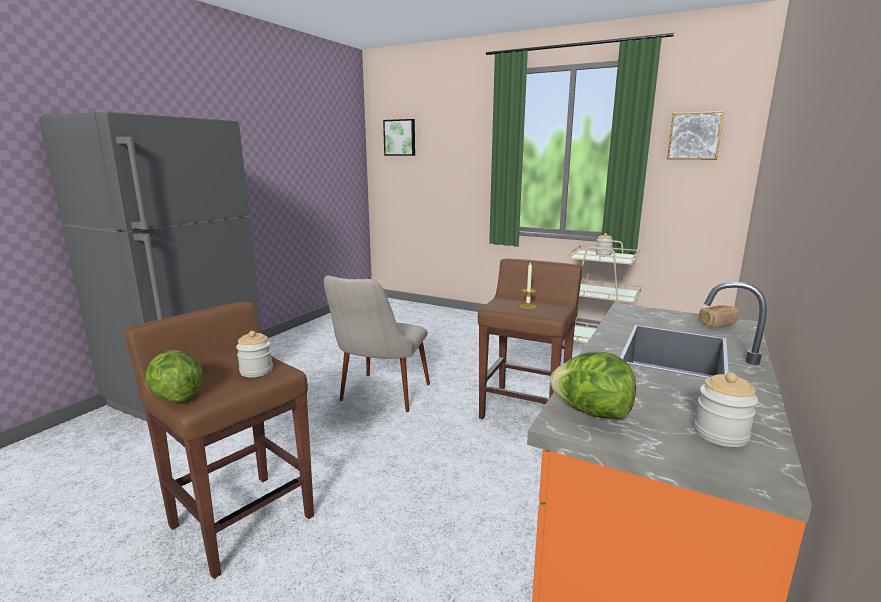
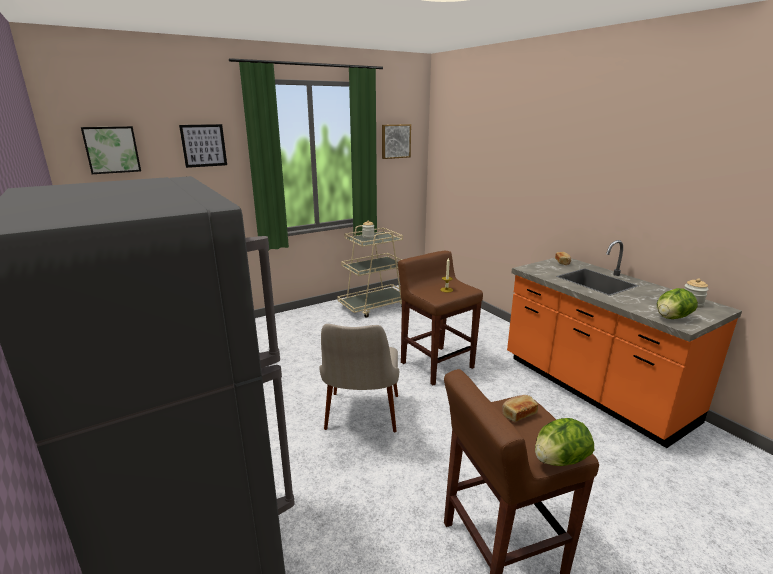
camera: 60 degrees left, 5 degrees up
jar [236,331,273,378] -> bread [502,395,538,422]
beige chair [324,275,430,412] -> beige chair turned 45 degrees clockwise [319,324,399,432]
none -> picture [179,124,227,168]

